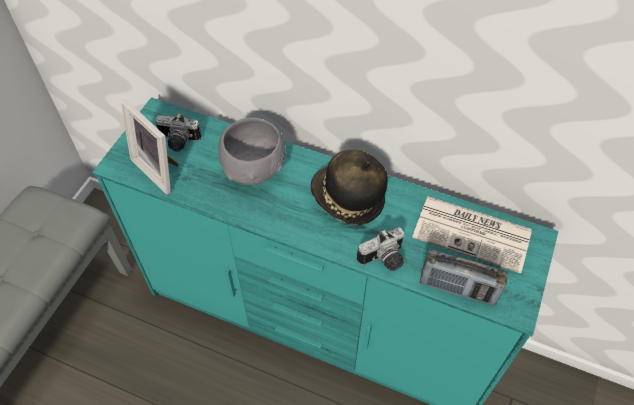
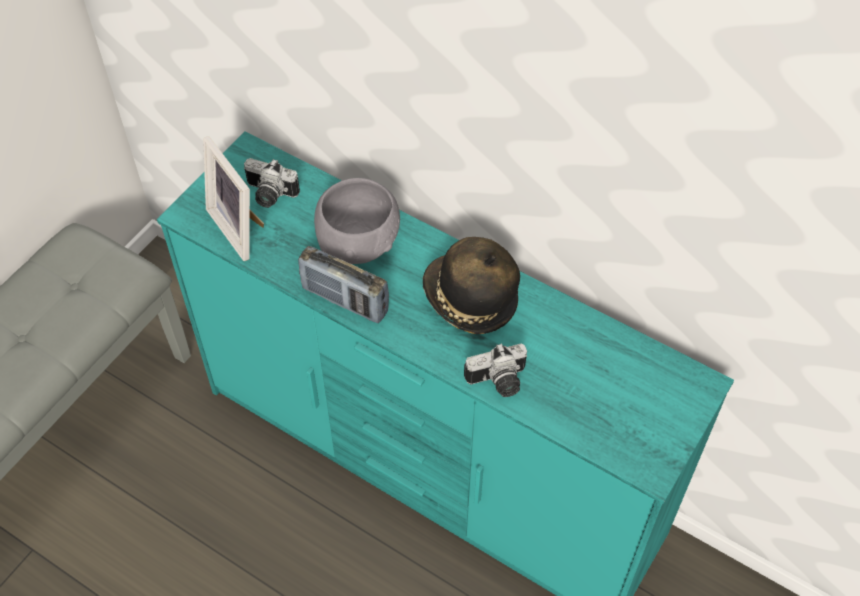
camera: 10 degrees right, 0 degrees up
newspaper [412,196,532,273] -> none
radio [420,249,508,305] -> radio moved to [298,246,389,323]

